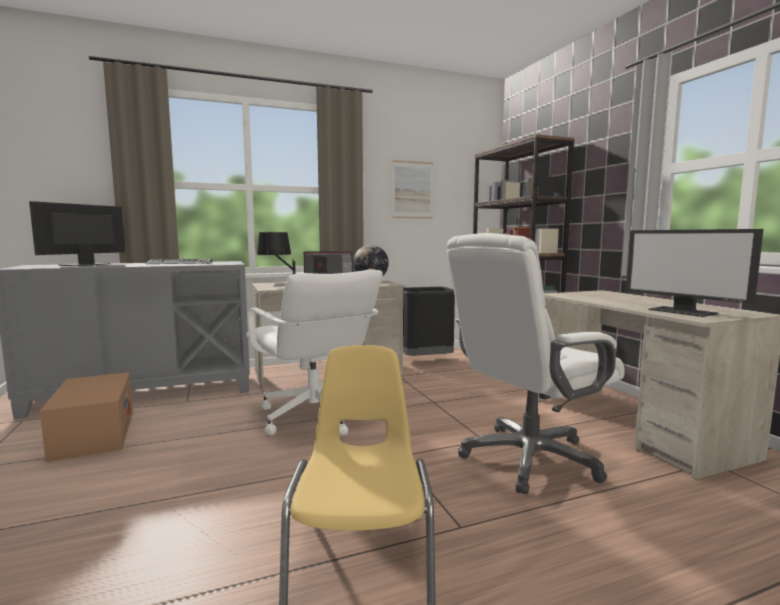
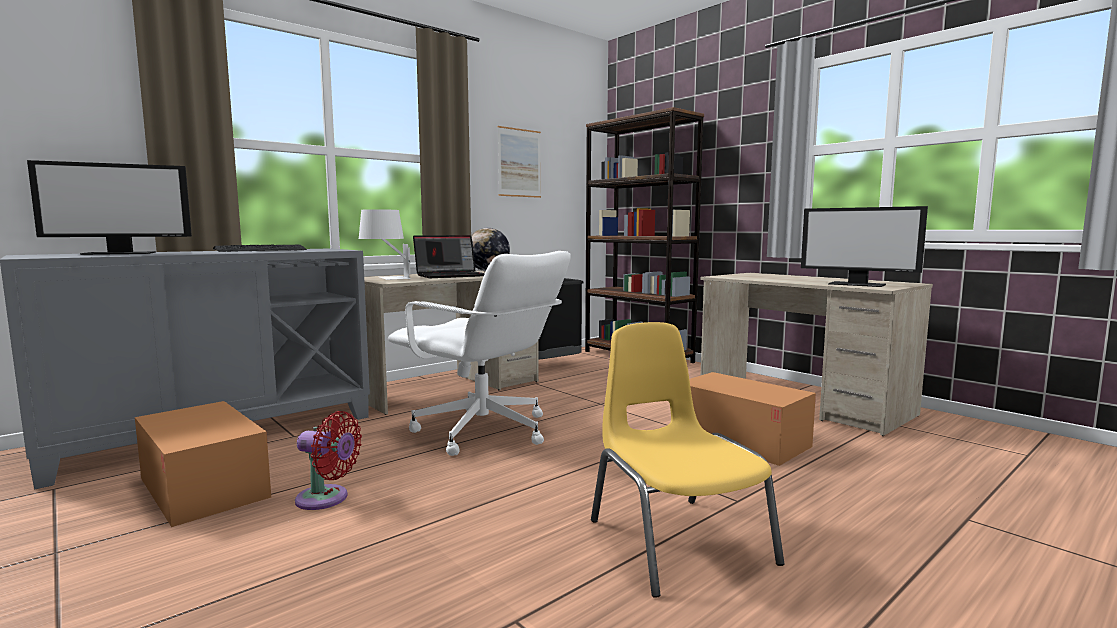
camera: 20 degrees left, 0 degrees up
monitor [29,201,126,266] -> monitor turned 120 degrees counterclockwise [27,160,192,255]
black table lamp [257,232,296,287] -> white table lamp [359,209,411,280]
white office chair [447,233,625,494] -> cardboard box [689,372,816,466]
none -> red fan [295,411,362,510]

